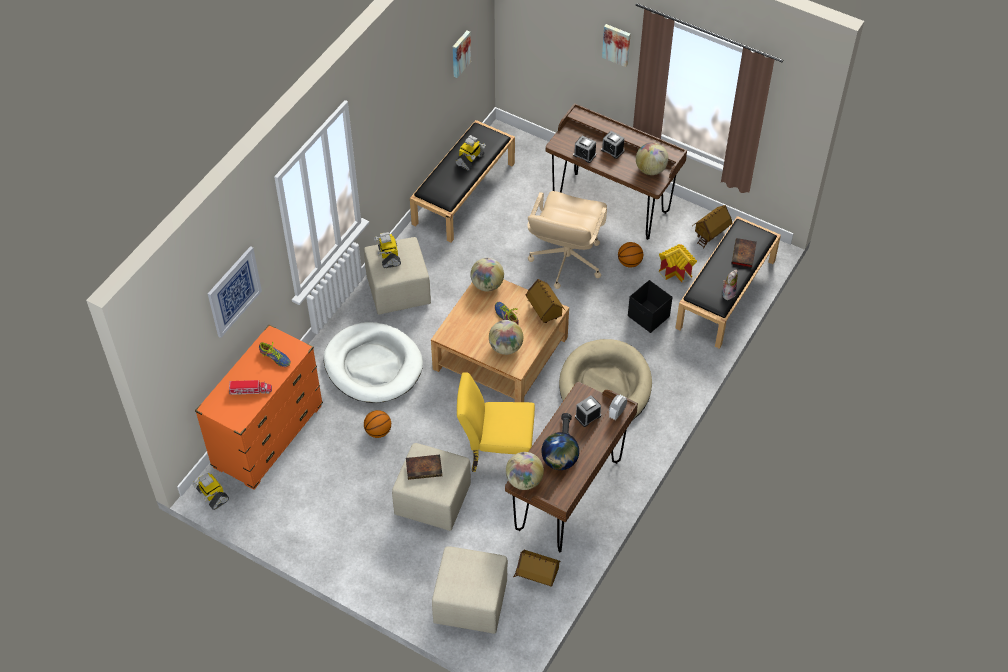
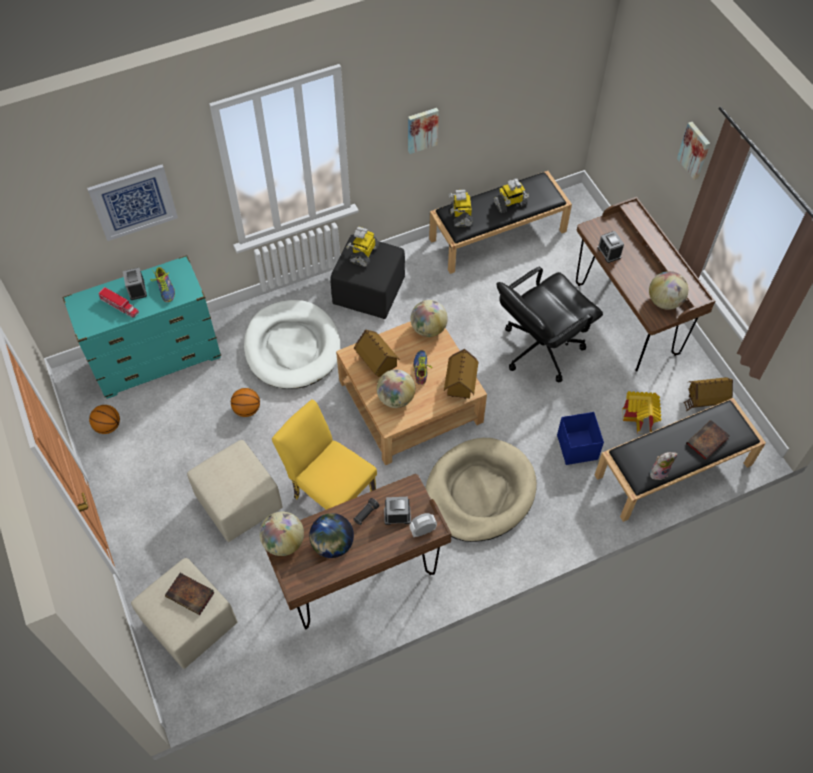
camera: 35 degrees right, 5 degrees up
toy robot [191,473,229,510] -> toy robot moved to [449,190,473,227]
orange dresser [195,324,323,490] -> turquoise dresser [62,255,221,399]
beige ottoman [364,237,431,315] -> black ottoman [330,235,405,319]
book [406,455,442,480] -> book moved to [165,573,215,615]
picture [453,30,471,78] -> picture moved to [408,108,439,154]
toy house [513,550,561,587] -> toy house moved to [354,329,400,377]
beige office chair [528,191,607,289] -> black office chair [497,266,603,382]
alarm clock [601,131,624,159] -> alarm clock moved to [123,268,147,300]
basketball [618,242,643,268] -> basketball moved to [89,405,120,434]
black storage box [628,280,673,333] -> blue storage box [557,412,604,465]

